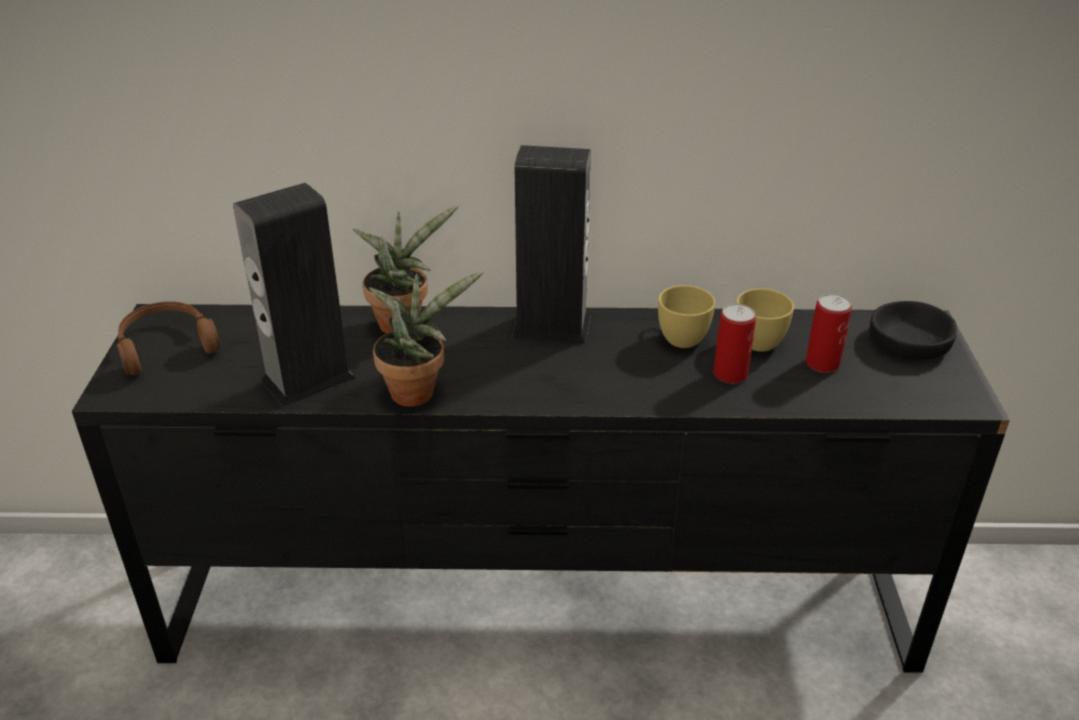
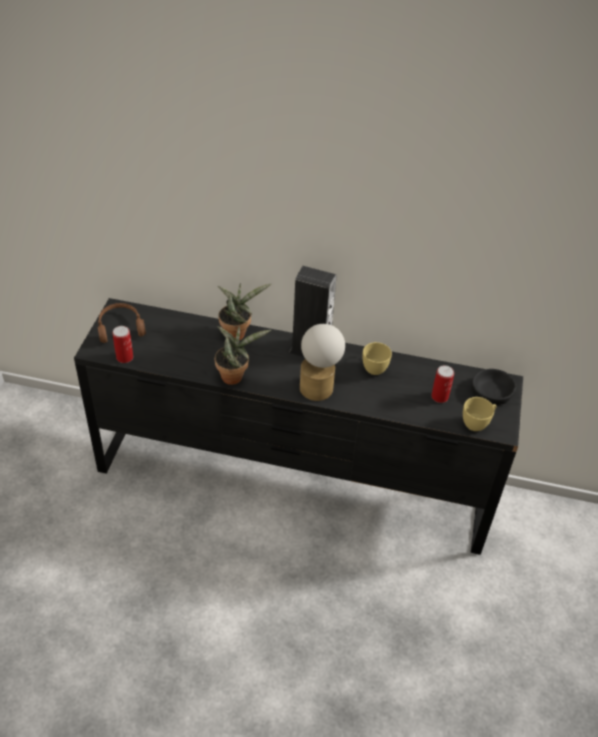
camera: 10 degrees right, 10 degrees up
speaker [233,183,355,407] -> none
can [713,304,756,383] -> can moved to [112,326,133,363]
yellow cup [736,288,794,352] -> yellow cup moved to [463,397,496,431]
none -> table lamp [300,324,345,401]

